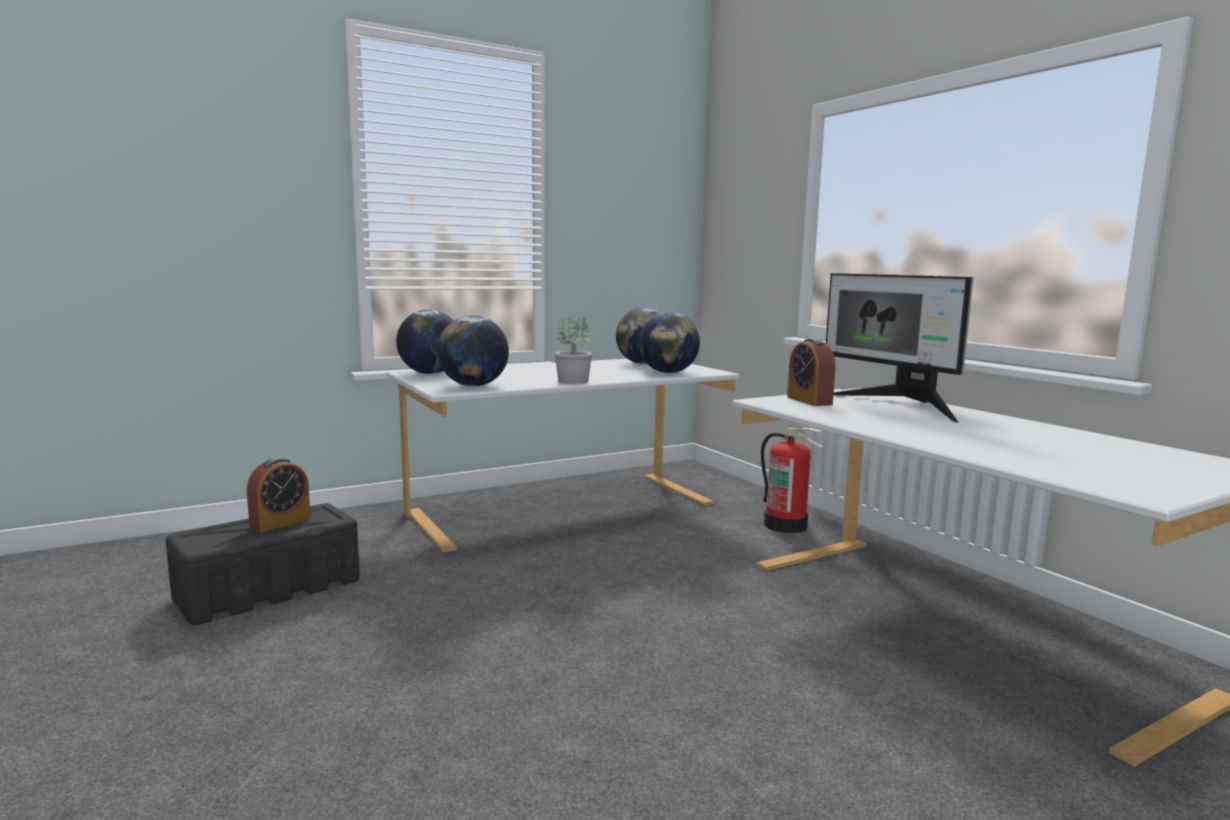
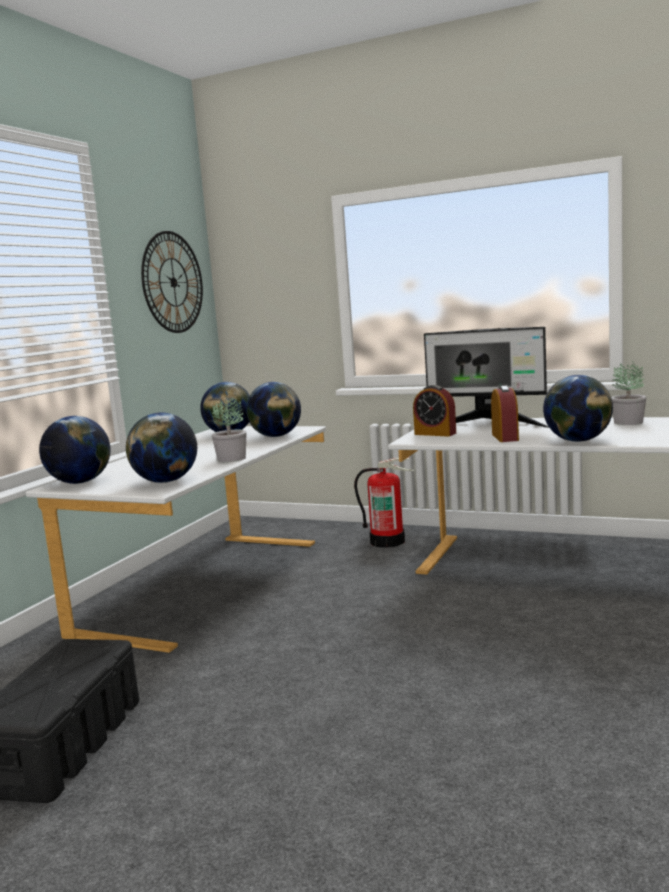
camera: 35 degrees left, 0 degrees up
alarm clock [247,457,311,532] -> alarm clock moved to [491,386,519,442]
none -> wall clock [141,231,203,333]
none -> globe [543,375,613,442]
none -> potted plant [611,361,647,425]

